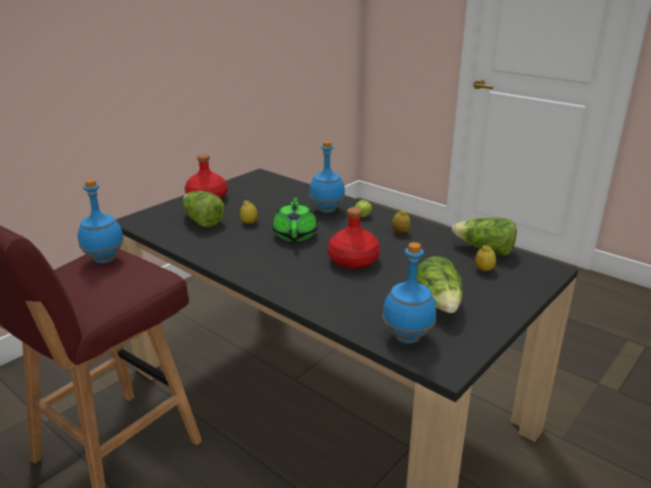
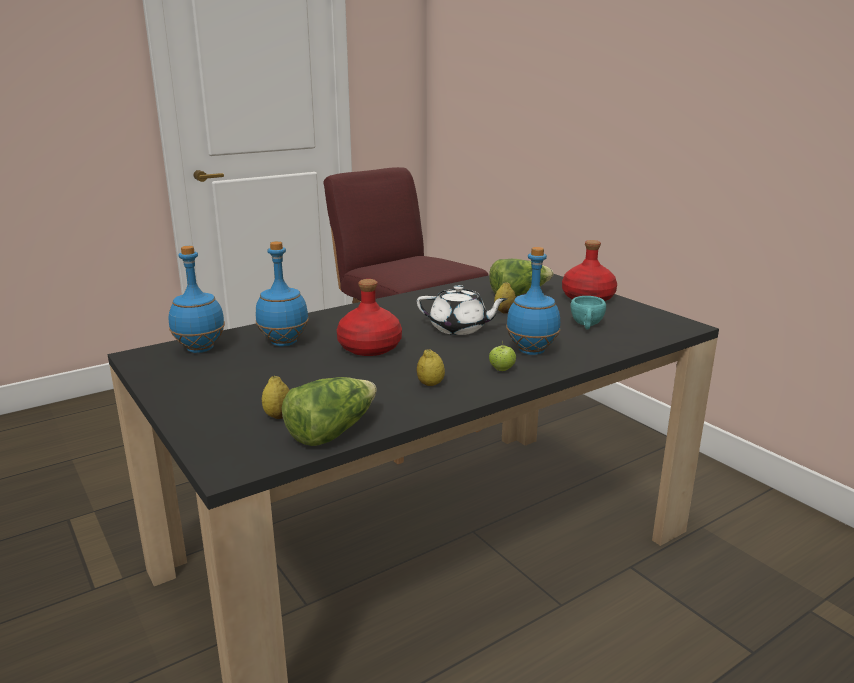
camera: 105 degrees right, 5 degrees down
blue bottle [78,179,124,263] -> blue bottle moved to [256,241,309,347]
green teapot [272,195,318,242] -> white teapot [417,285,507,335]
lettuce [417,256,463,313] -> none
none -> turquoise cup [570,296,606,330]

